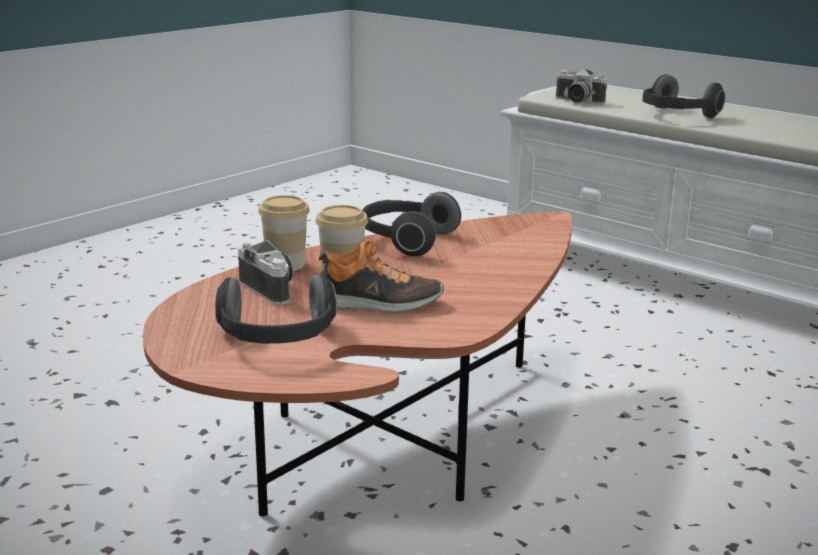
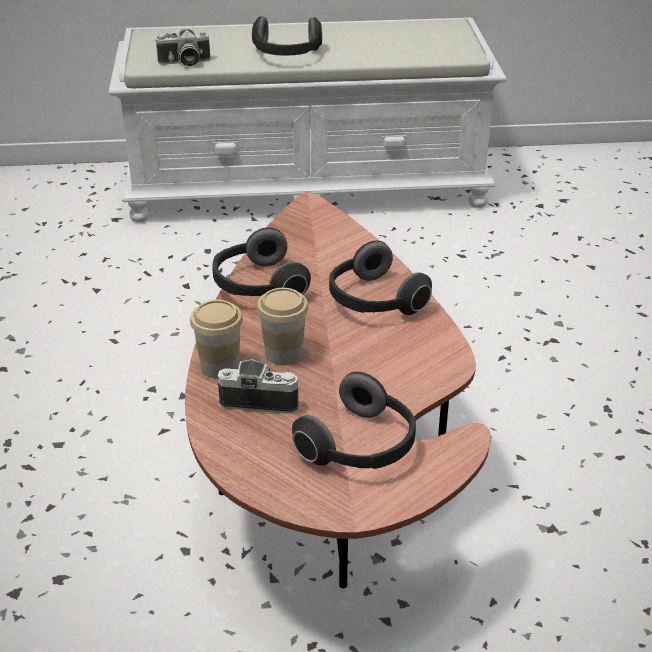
camera: 45 degrees left, 15 degrees up
shoe [319,239,444,313] -> none
none -> headphones [329,240,432,315]

